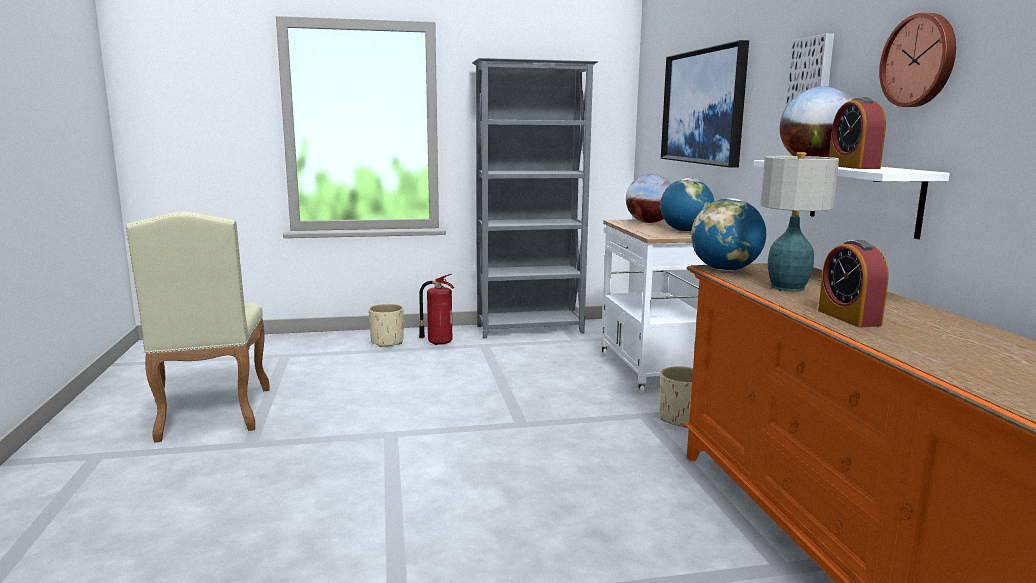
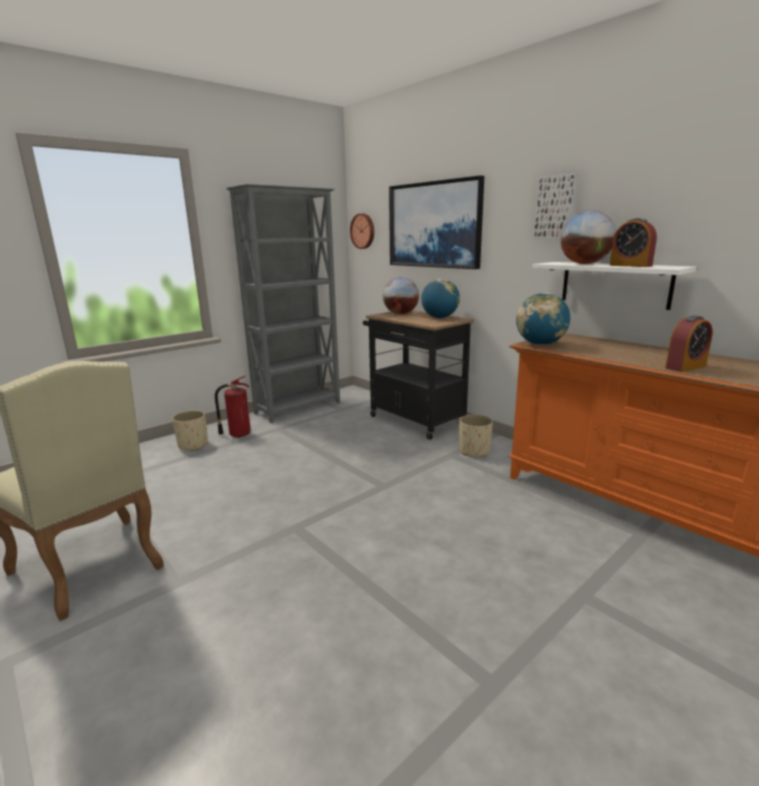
camera: 30 degrees left, 5 degrees up
white cart [601,219,707,394] -> black cart [363,310,474,440]
table lamp [760,152,839,292] -> none
alarm clock [818,240,889,327] -> alarm clock turned 75 degrees counterclockwise [665,315,713,372]
wall clock [879,13,956,107] -> wall clock moved to [350,213,374,249]

